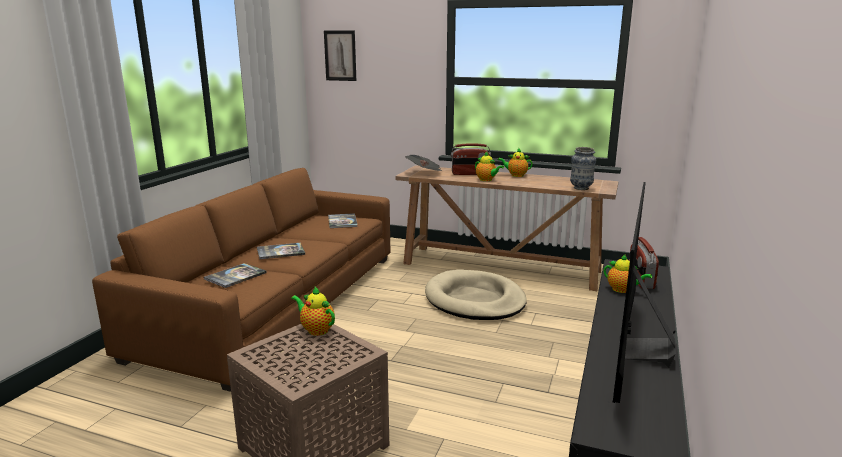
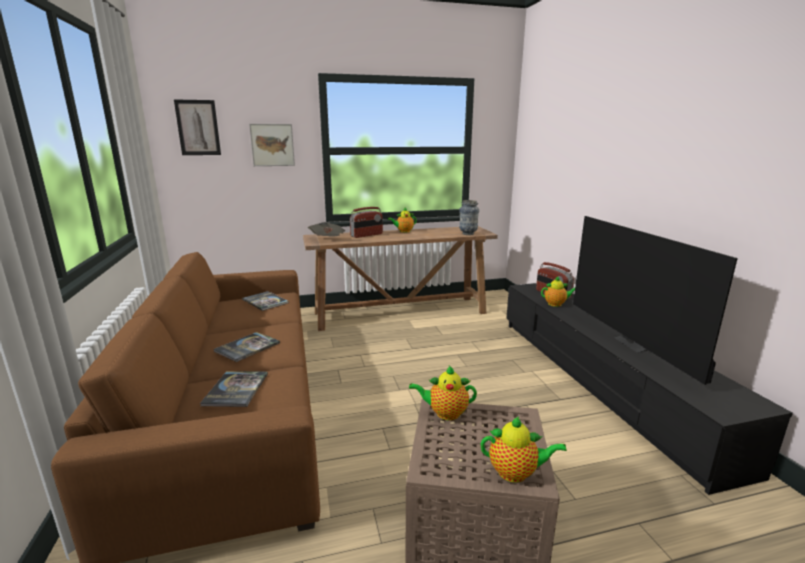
camera: 35 degrees left, 0 degrees up
beige dog bed [425,269,527,320] -> none
teapot [475,152,504,181] -> teapot moved to [481,417,567,483]
none -> picture [249,124,295,166]

